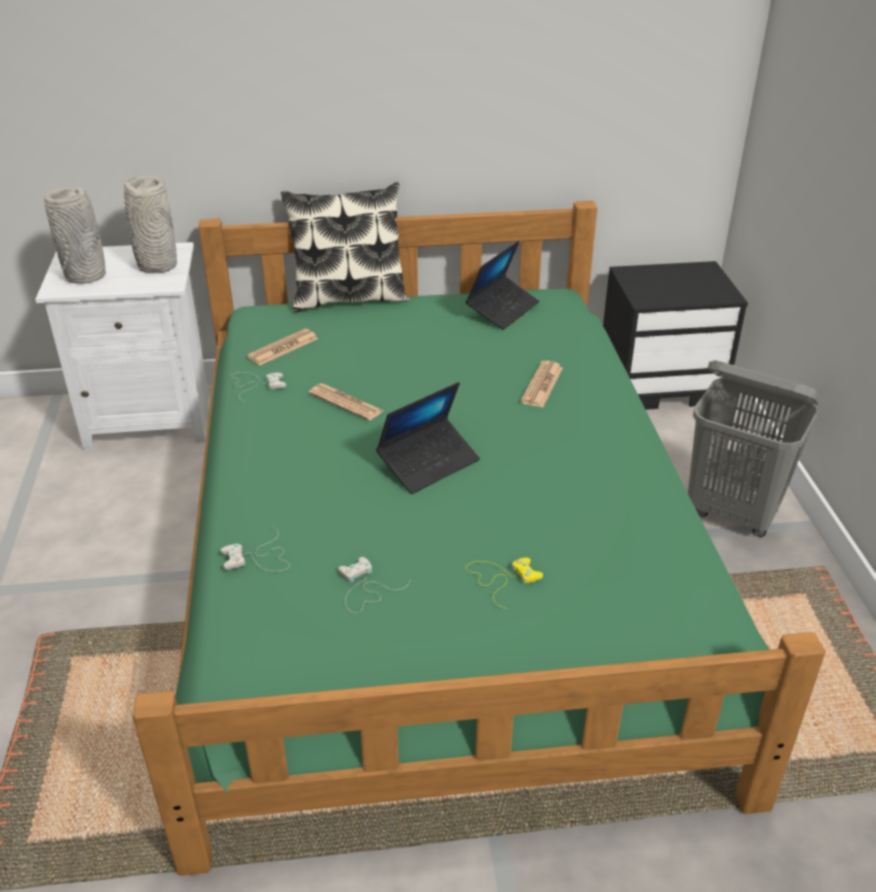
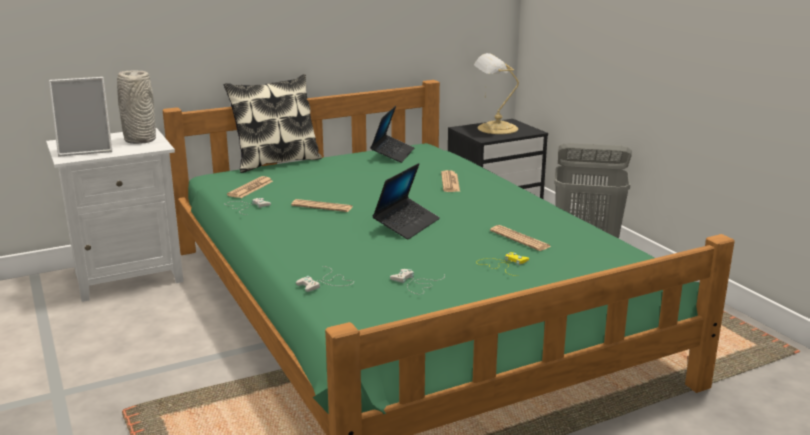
camera: 20 degrees left, 15 degrees down
grey vase [44,187,106,284] -> picture frame [49,77,112,157]
none -> table lamp [474,53,519,134]
none -> newspaper [490,225,551,251]

